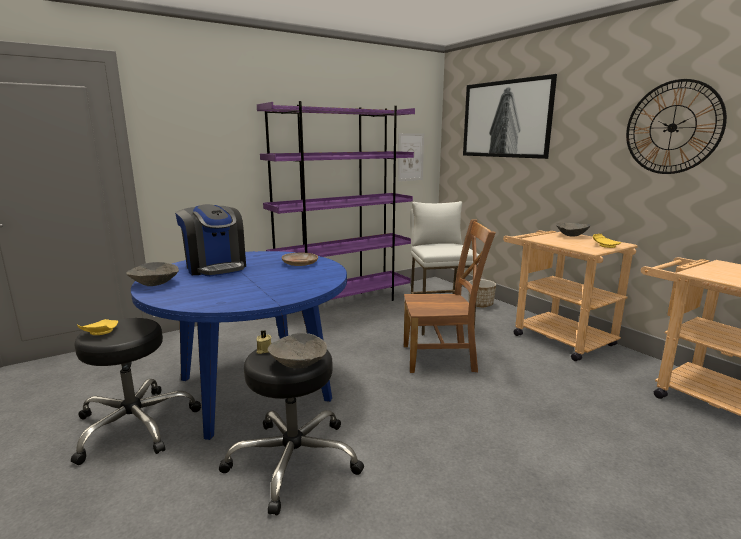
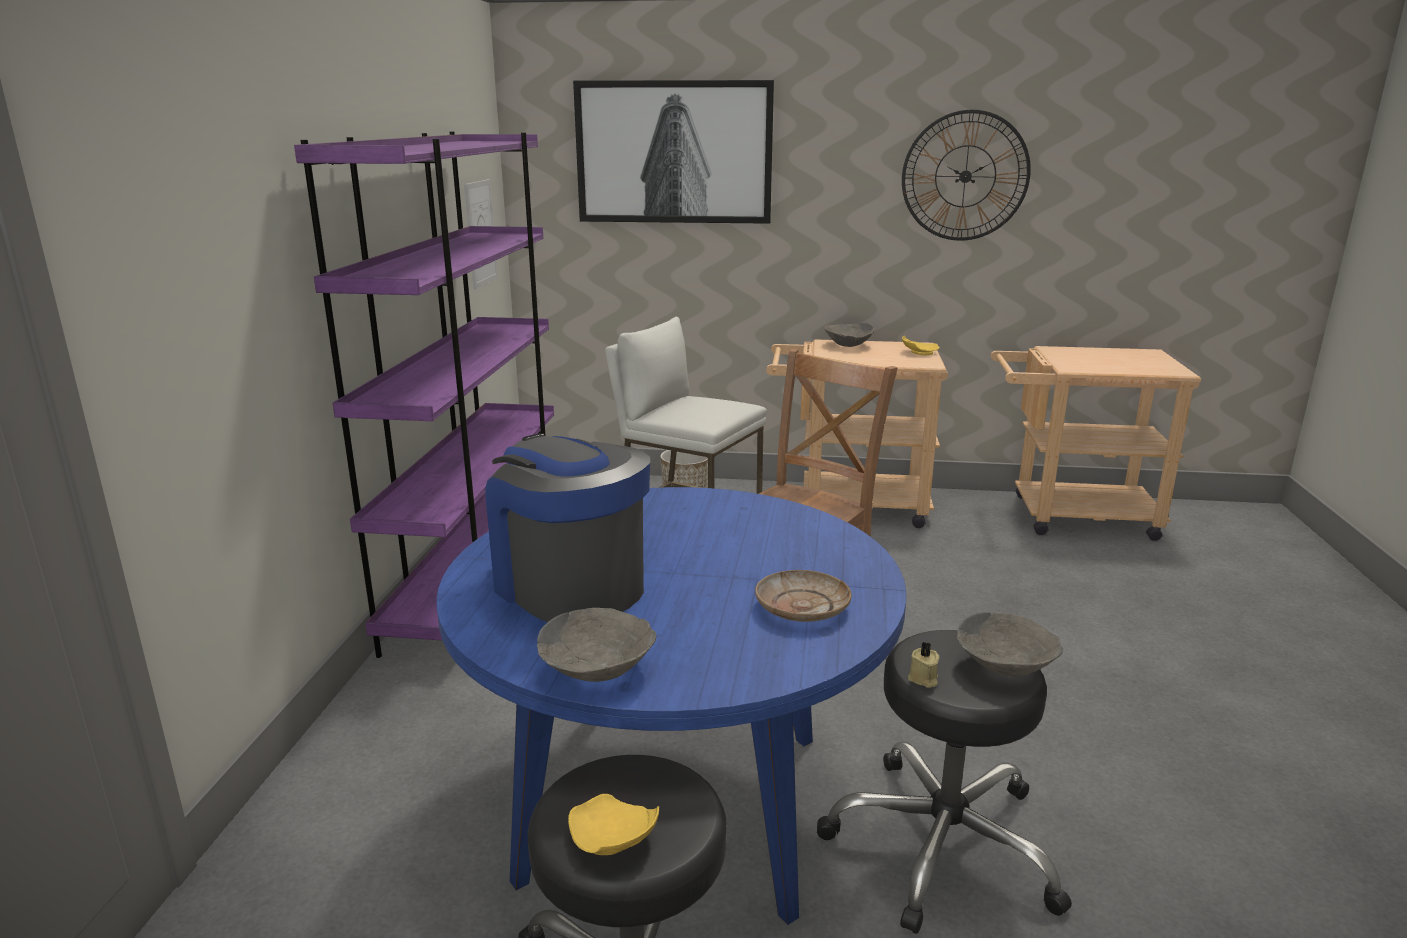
camera: 50 degrees left, 5 degrees up
coffee machine [175,204,246,276] -> coffee machine turned 135 degrees counterclockwise [485,433,650,622]
beige plate [282,253,318,266] -> beige plate moved to [755,570,852,622]

